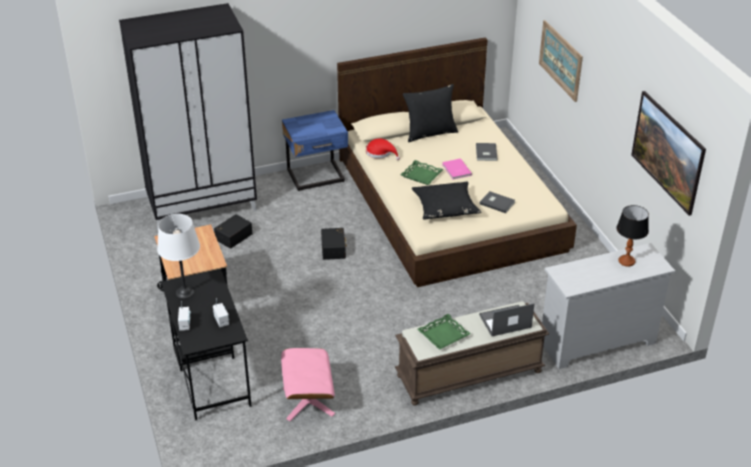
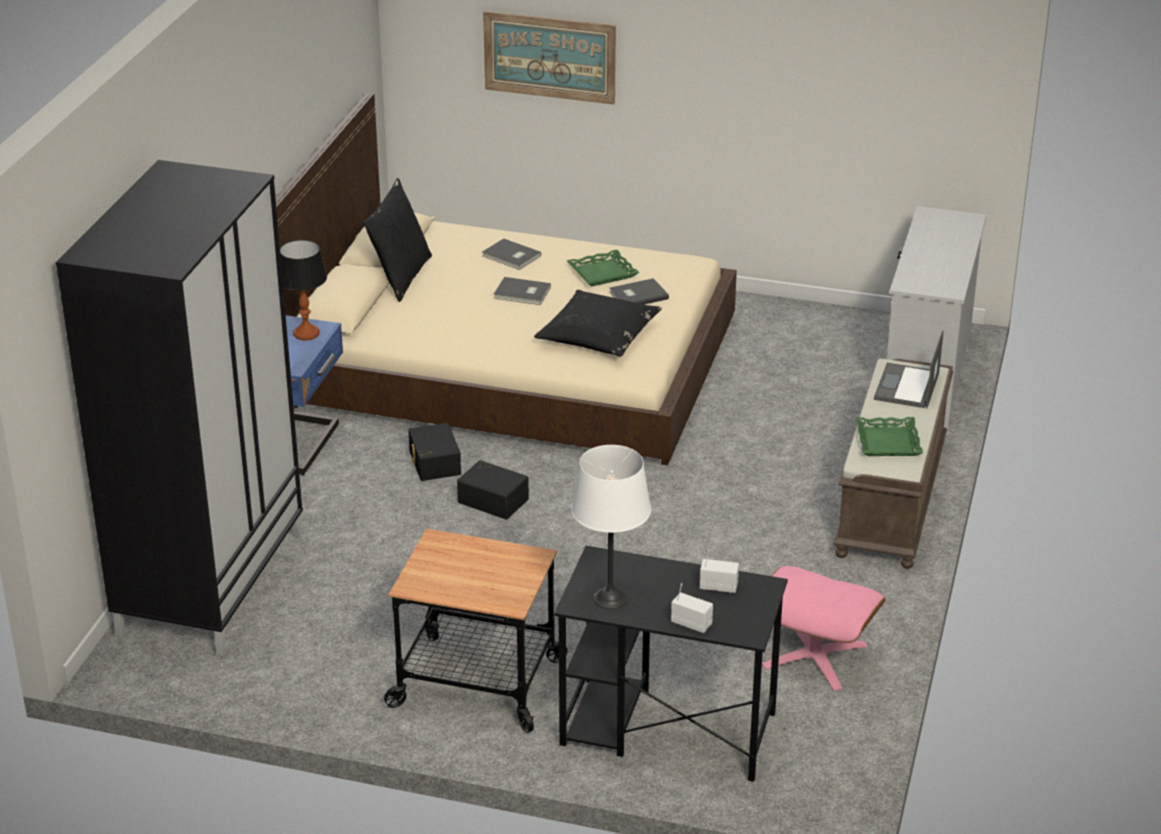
camera: 55 degrees left, 5 degrees down
black storage box [214,214,252,249] -> black storage box moved to [408,423,461,481]
red hat [366,138,400,160] -> none
green tray [400,160,443,185] -> green tray moved to [567,250,640,287]
pink book [442,158,472,179] -> grey book [494,277,551,305]
table lamp [616,205,649,267] -> table lamp moved to [280,240,327,340]
picture [631,91,706,216] -> none

